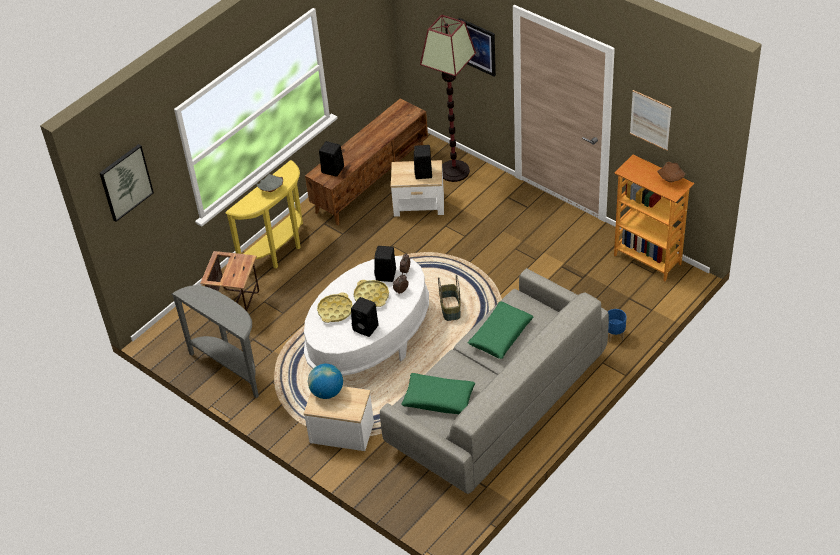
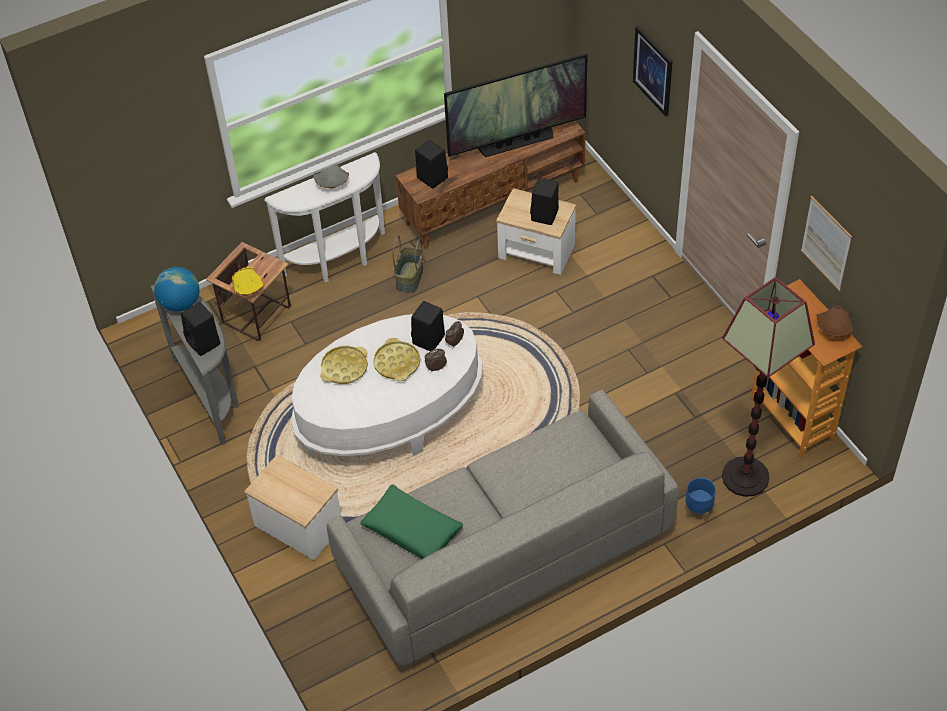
camera: 20 degrees right, 5 degrees up
picture [100,144,154,222] -> none
yellow console table [225,160,303,268] -> white console table [264,152,385,283]
globe [308,364,343,399] -> globe moved to [154,267,200,312]
black speaker [351,297,379,337] -> black speaker moved to [181,302,220,356]
floor lamp [420,15,476,182] -> floor lamp moved to [722,277,815,497]
basket [438,275,461,321] -> basket moved to [393,235,423,293]
green pillow [468,301,534,359] -> none
none -> yellow bowl [232,267,264,296]
none -> television [444,53,588,157]

